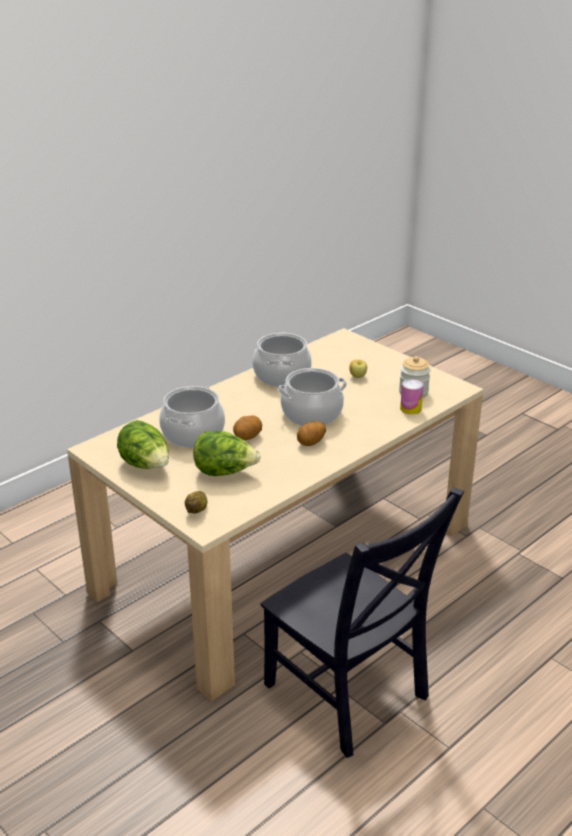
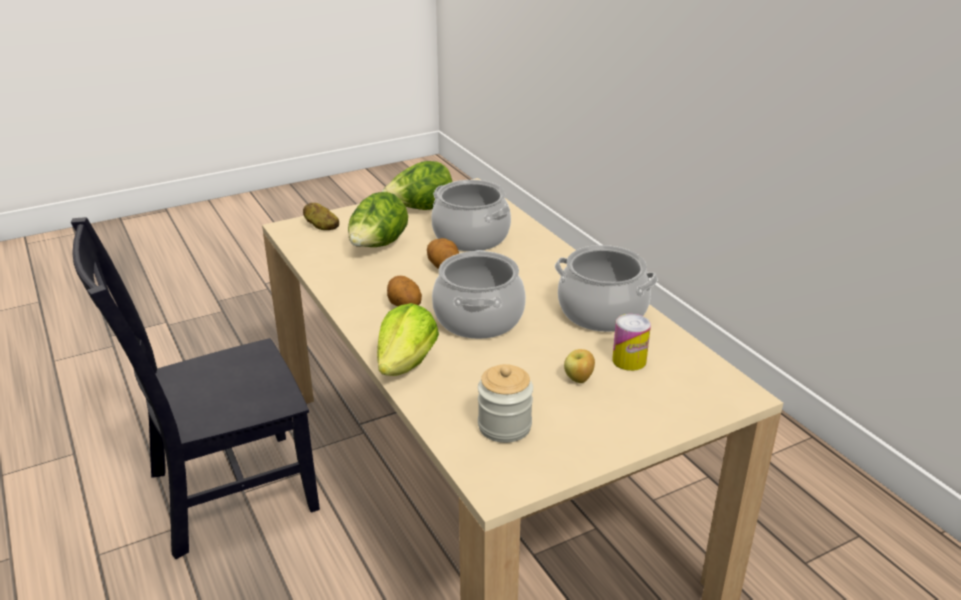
camera: 105 degrees right, 0 degrees up
can [400,379,424,414] -> can moved to [612,314,651,371]
none -> lettuce [377,303,439,376]

